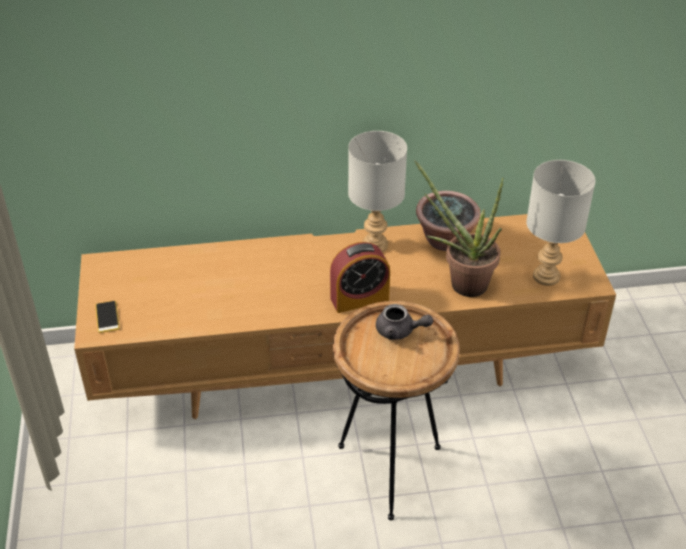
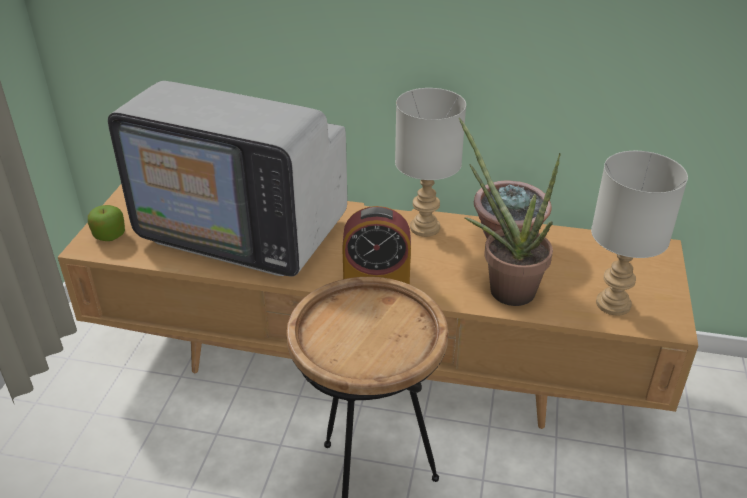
camera: 20 degrees right, 5 degrees down
phone [95,301,120,333] -> apple [88,205,125,241]
grey teapot [376,304,433,340] -> none
none -> television [108,81,347,277]

